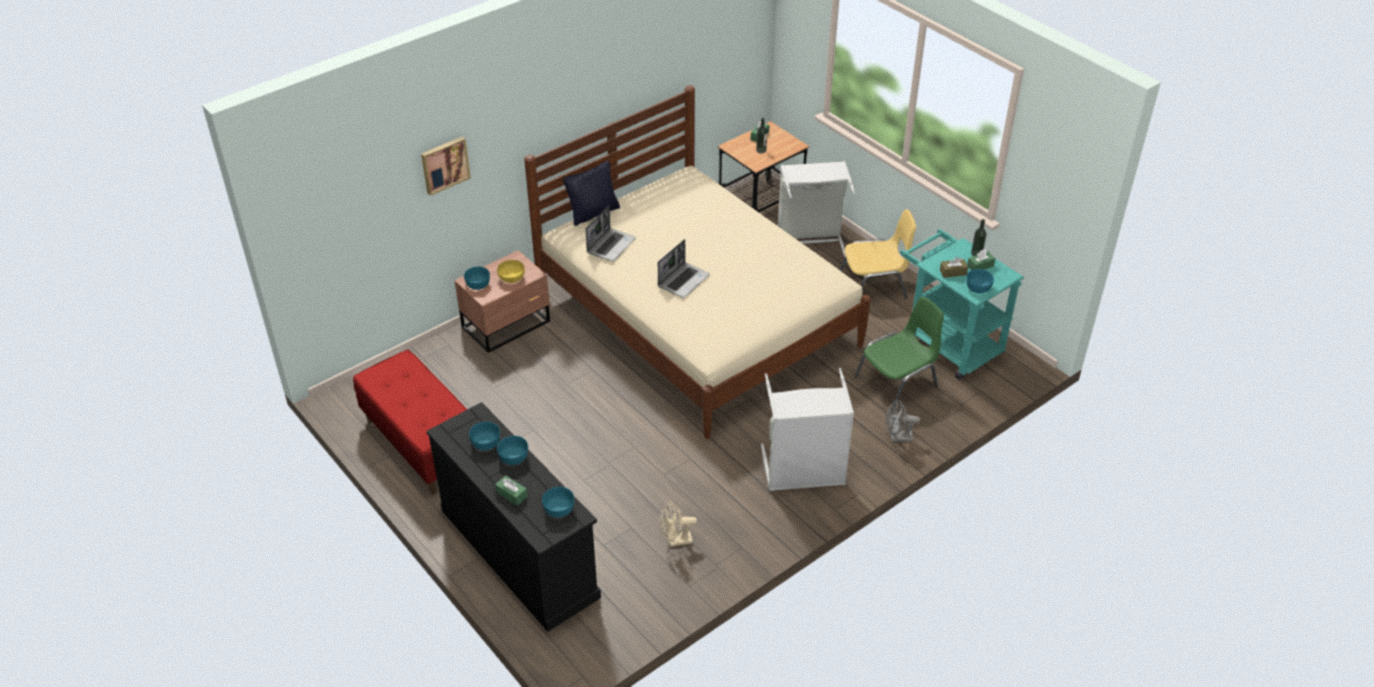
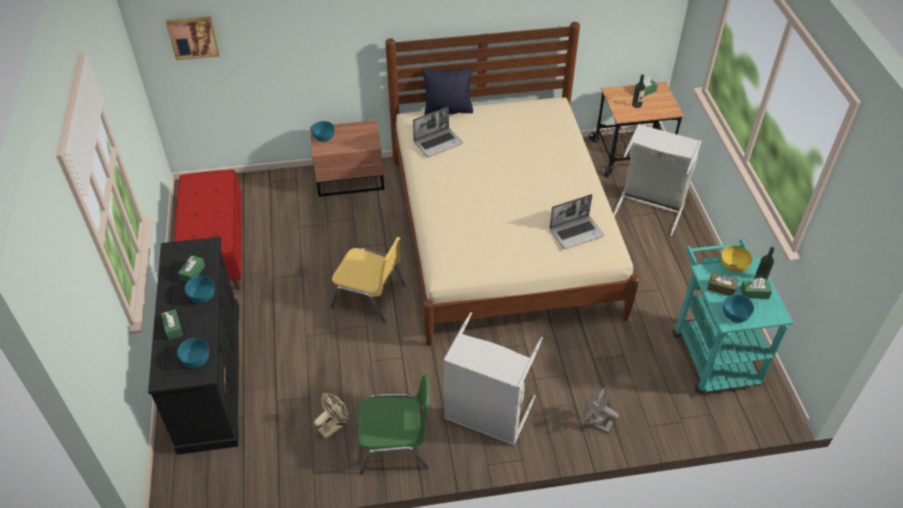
camera: 30 degrees right, 5 degrees up
picture [421,137,471,196] -> picture moved to [166,16,220,60]
turquoise bowl [469,421,500,450] -> green tissue box [178,255,205,282]
yellow bowl [497,260,525,283] -> yellow bowl moved to [721,245,752,272]
laptop [658,239,710,298] -> laptop moved to [549,194,604,249]
beige fan [661,502,697,547] -> beige fan turned 120 degrees clockwise [314,393,348,439]
yellow chair [840,209,916,299] -> yellow chair moved to [331,237,406,323]
green chair [855,297,944,412] -> green chair moved to [358,374,430,475]

